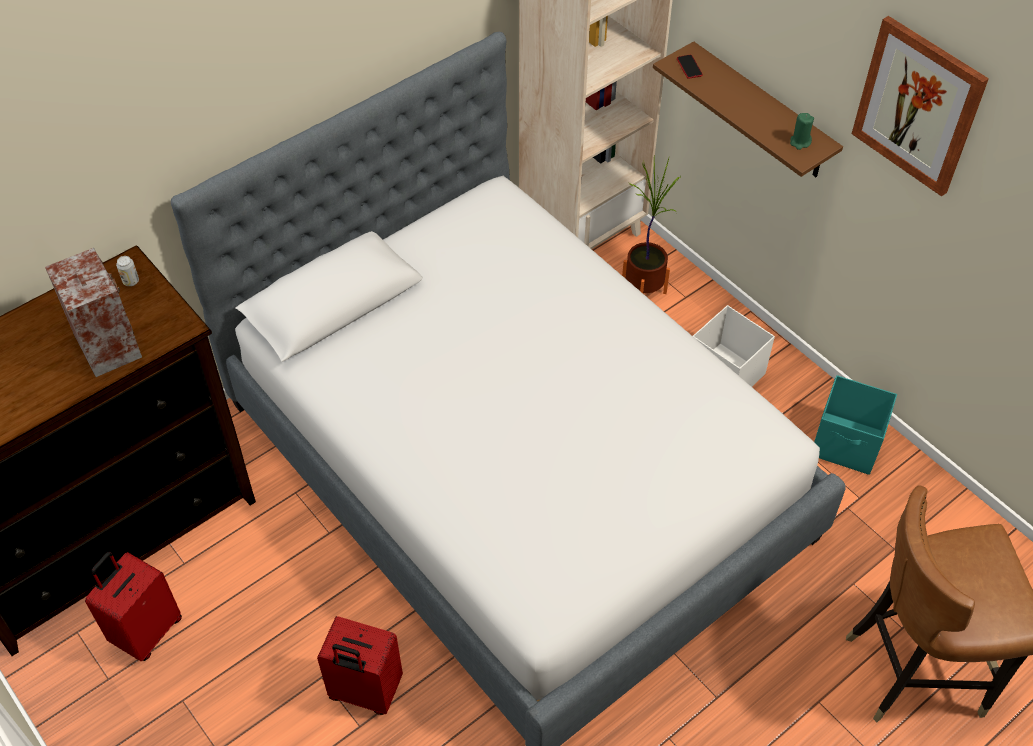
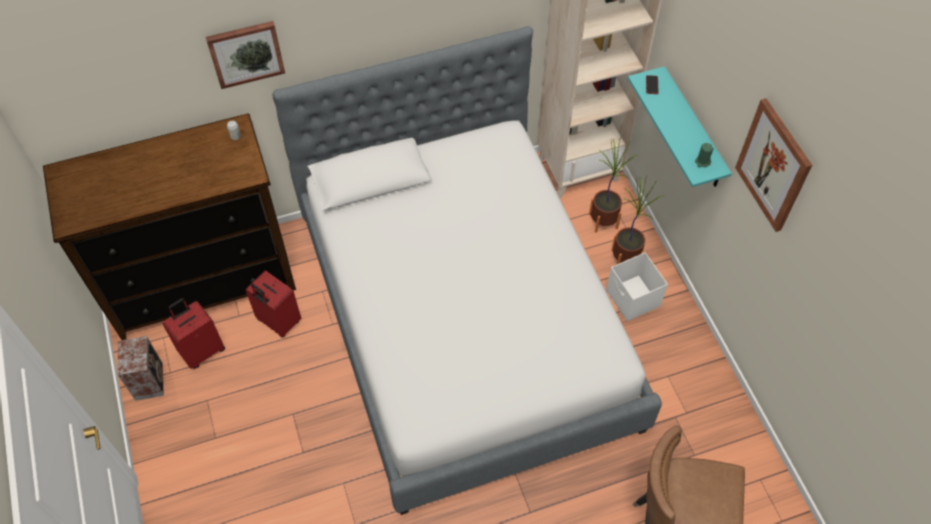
camera: 20 degrees right, 5 degrees up
speaker [45,248,142,377] -> speaker moved to [118,336,164,401]
red suitcase [317,616,403,715] -> red suitcase moved to [245,270,301,338]
brown shelf [653,41,843,177] -> turquoise shelf [628,66,732,187]
turquoise storage box [814,375,897,475] -> none
none -> picture [206,21,285,89]
none -> potted plant [611,176,663,264]

